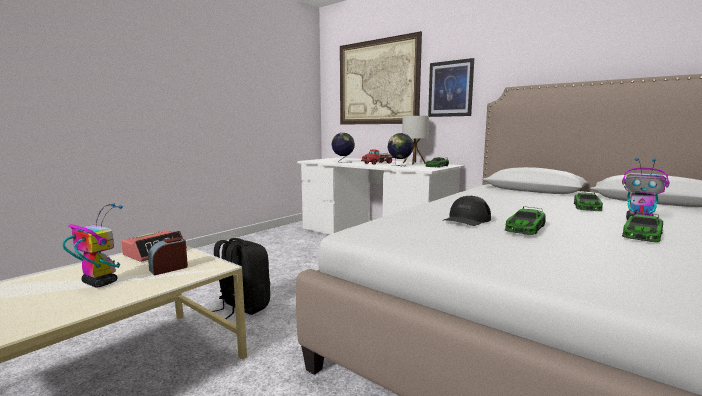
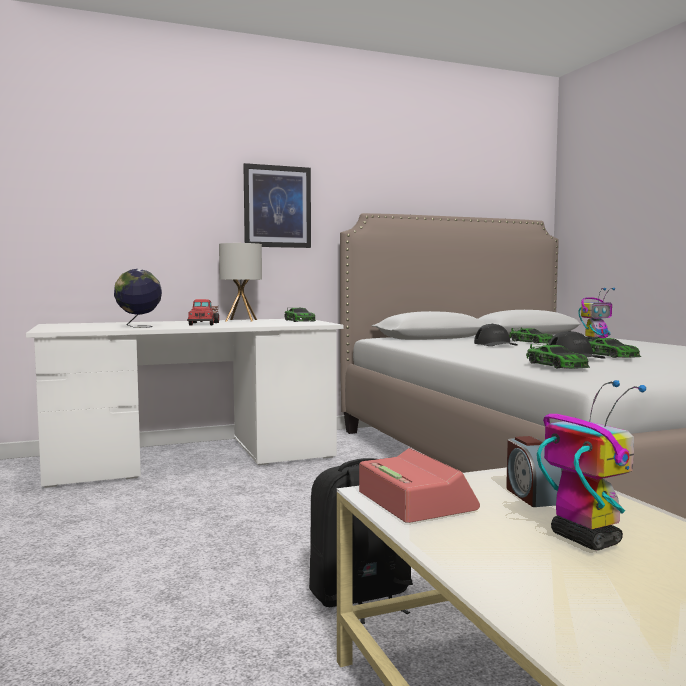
camera: 60 degrees left, 5 degrees down
toy robot [62,203,123,288] -> toy robot turned 90 degrees clockwise [537,380,646,550]
picture [340,31,422,125] -> none
globe [388,133,414,167] -> none
toy car [622,212,663,242] -> toy car moved to [526,343,590,369]
none -> black cap [474,323,517,346]

